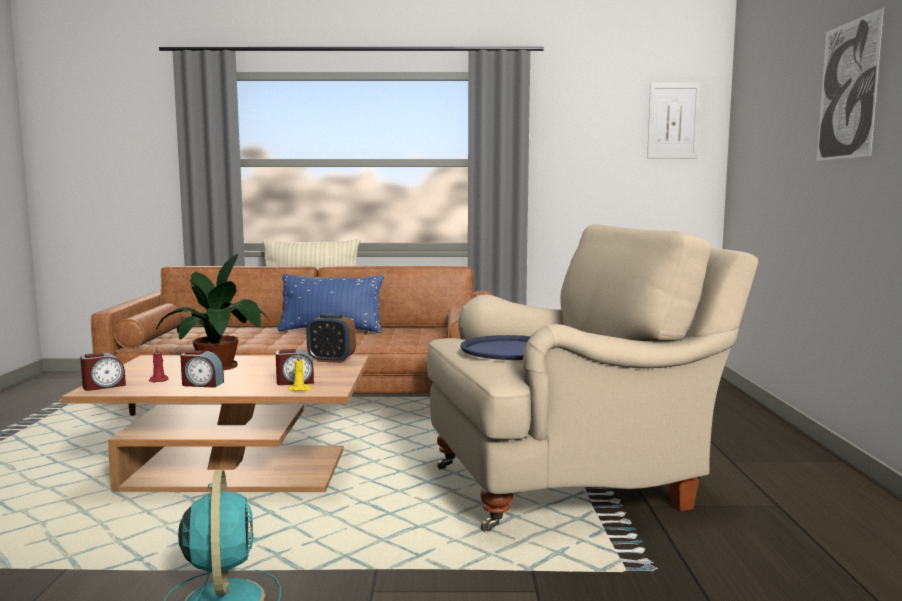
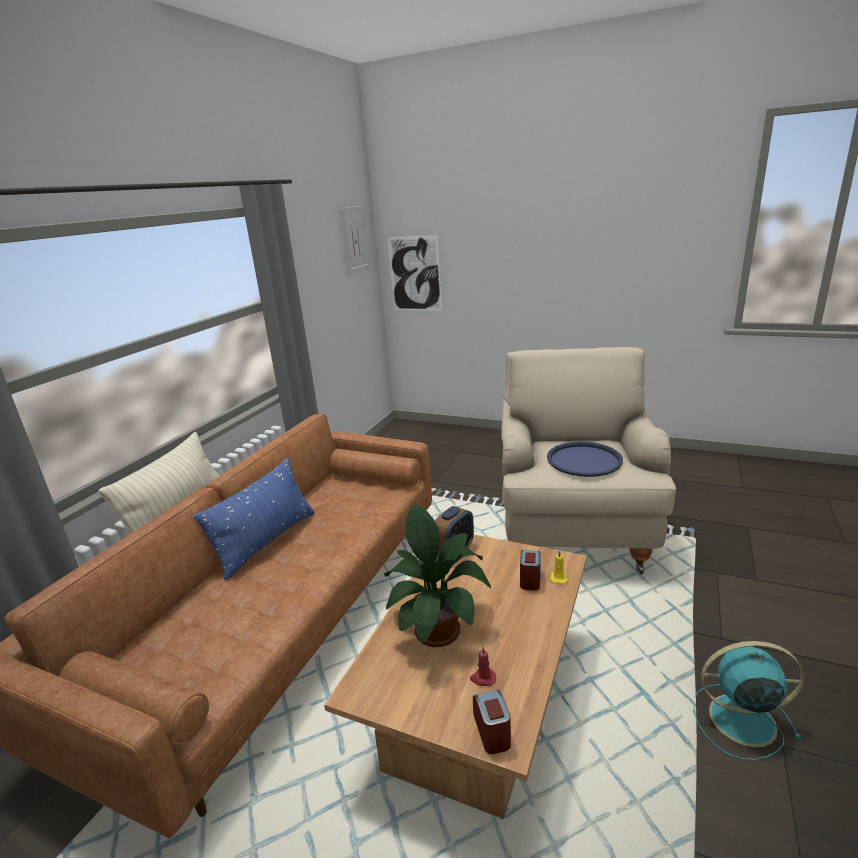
camera: 65 degrees left, 15 degrees up
alarm clock [180,350,224,388] -> none
picture [817,8,884,161] -> picture moved to [387,235,442,311]

